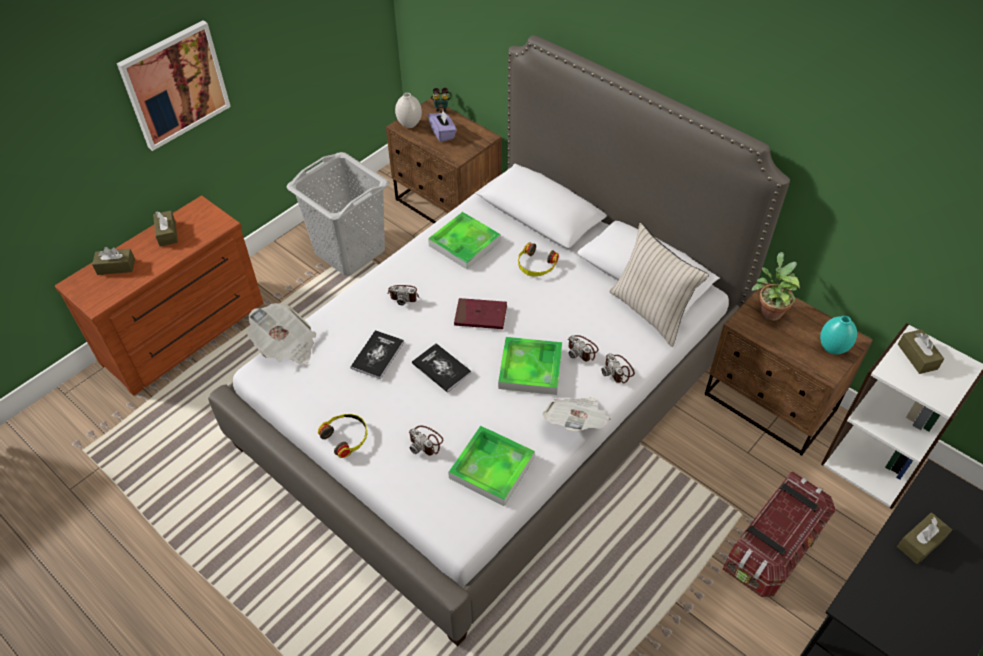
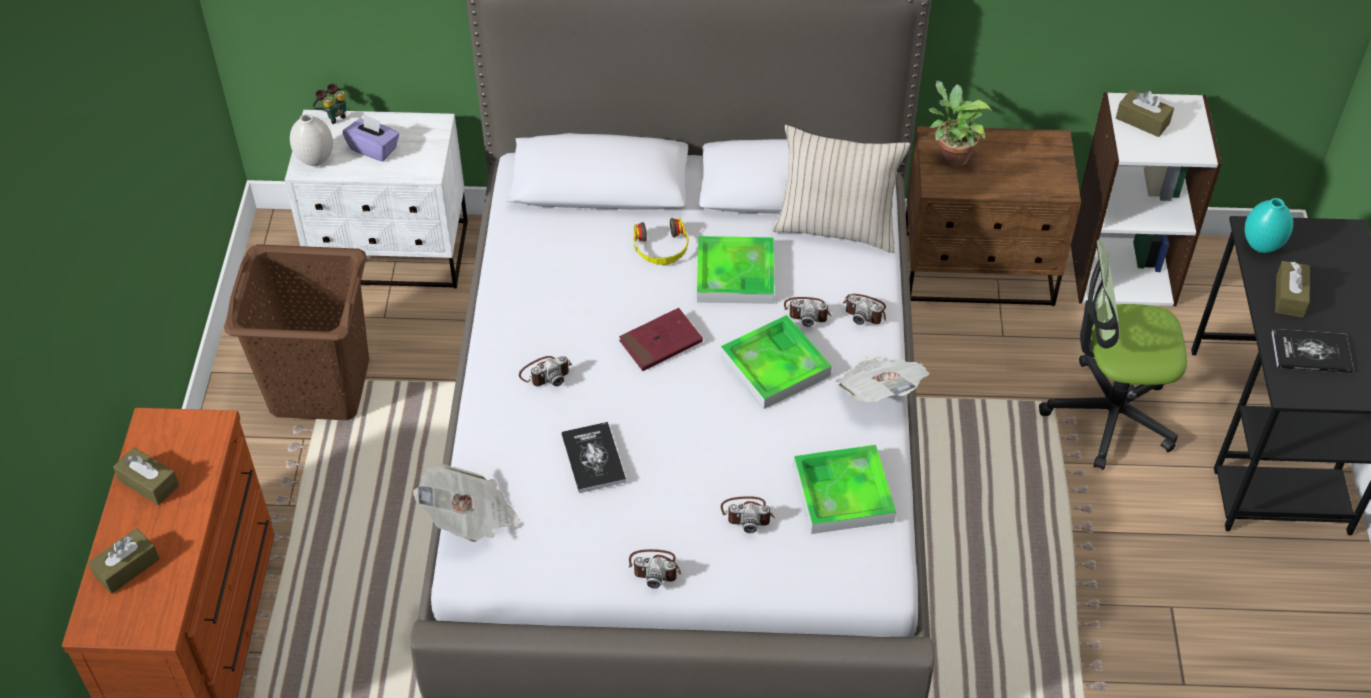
camera: 40 degrees left, 0 degrees up
picture [117,21,231,151] -> none
grey laundry basket [286,152,389,276] -> brown laundry basket [224,244,369,420]
headphones [318,414,368,458] -> camera [629,549,682,589]
brown nightstand [386,98,502,223] -> white nightstand [285,110,468,289]
book [412,343,472,393] -> book moved to [1272,329,1354,373]
tray [428,212,501,269] -> tray moved to [697,236,775,304]
storage box [723,472,835,597] -> office chair [1039,239,1187,470]
turquoise vase [820,316,857,355] -> turquoise vase moved to [1244,198,1293,253]

